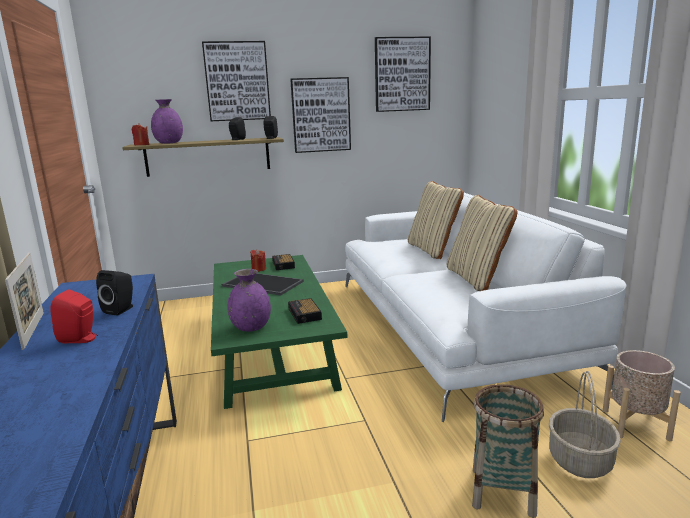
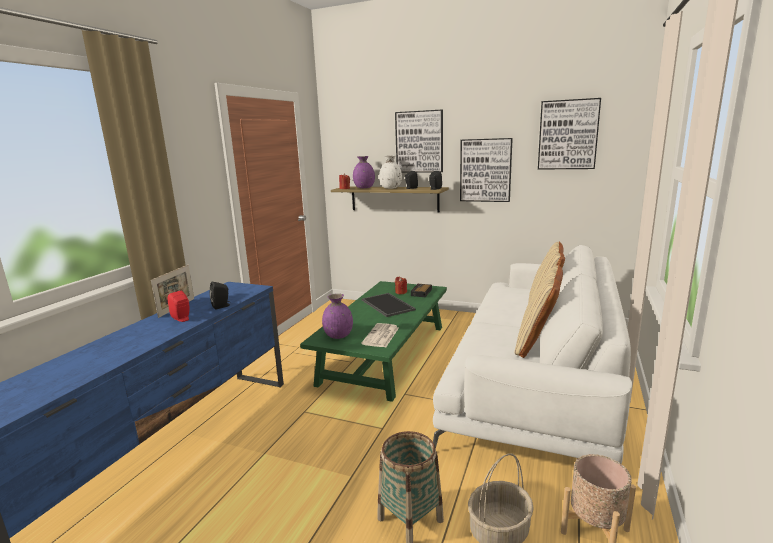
camera: 35 degrees right, 0 degrees up
alarm clock [288,298,322,324] -> newspaper [361,323,399,347]
none -> white vase [379,156,402,189]

